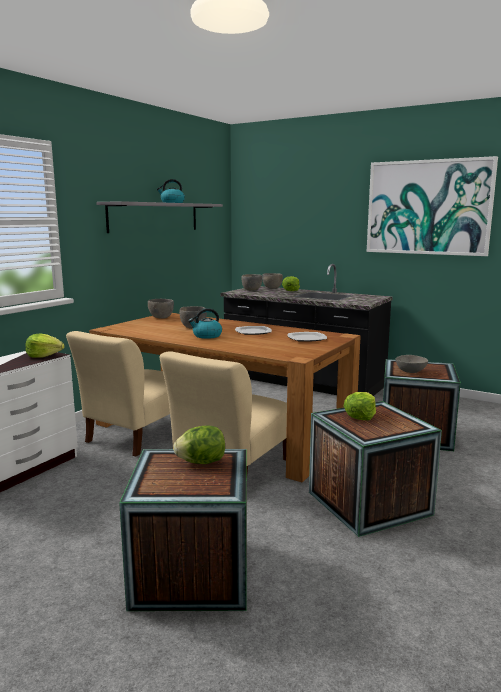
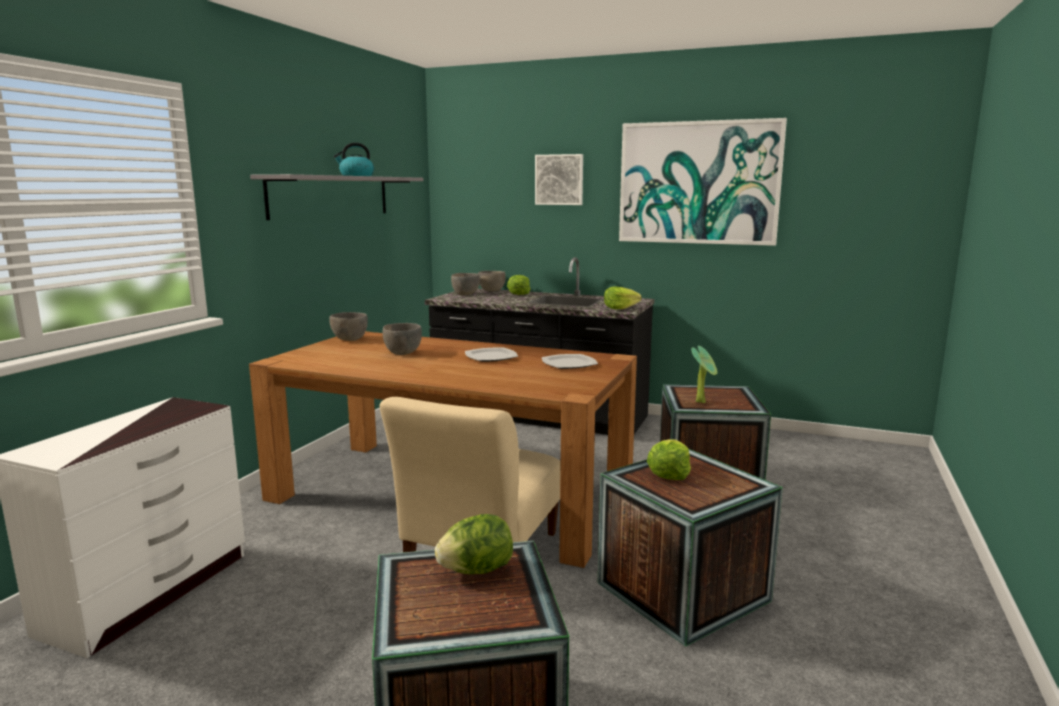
camera: 10 degrees left, 0 degrees up
lettuce [25,334,65,358] -> lettuce moved to [604,286,642,309]
beige chair [66,331,170,456] -> none
kettle [188,308,222,339] -> none
grey bowl [395,355,428,373] -> potted plant [691,345,717,403]
none -> picture [535,154,583,205]

